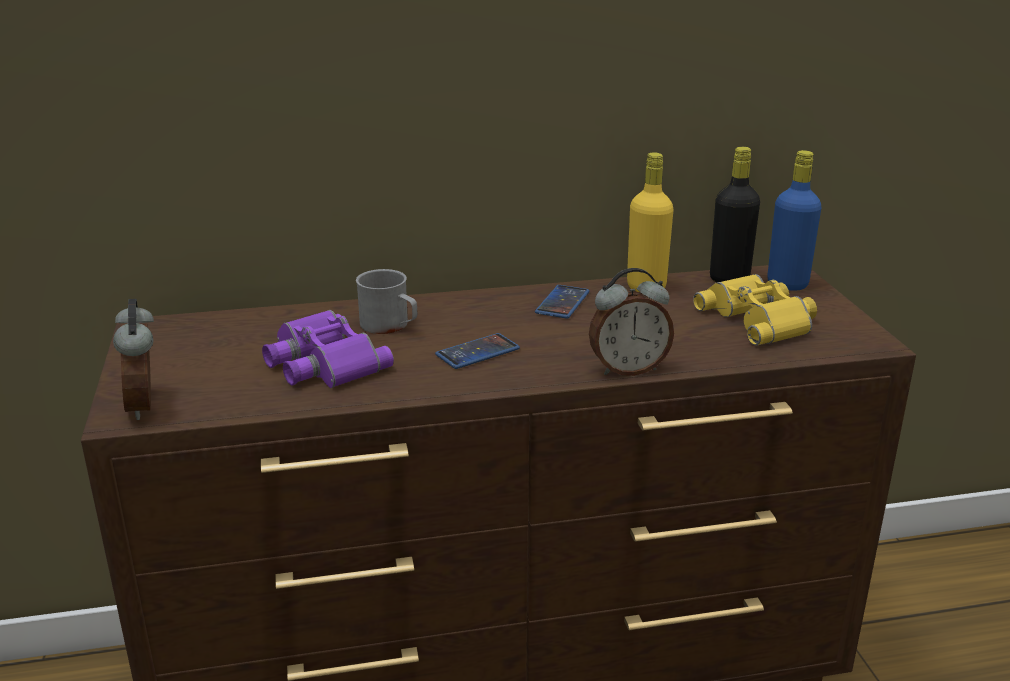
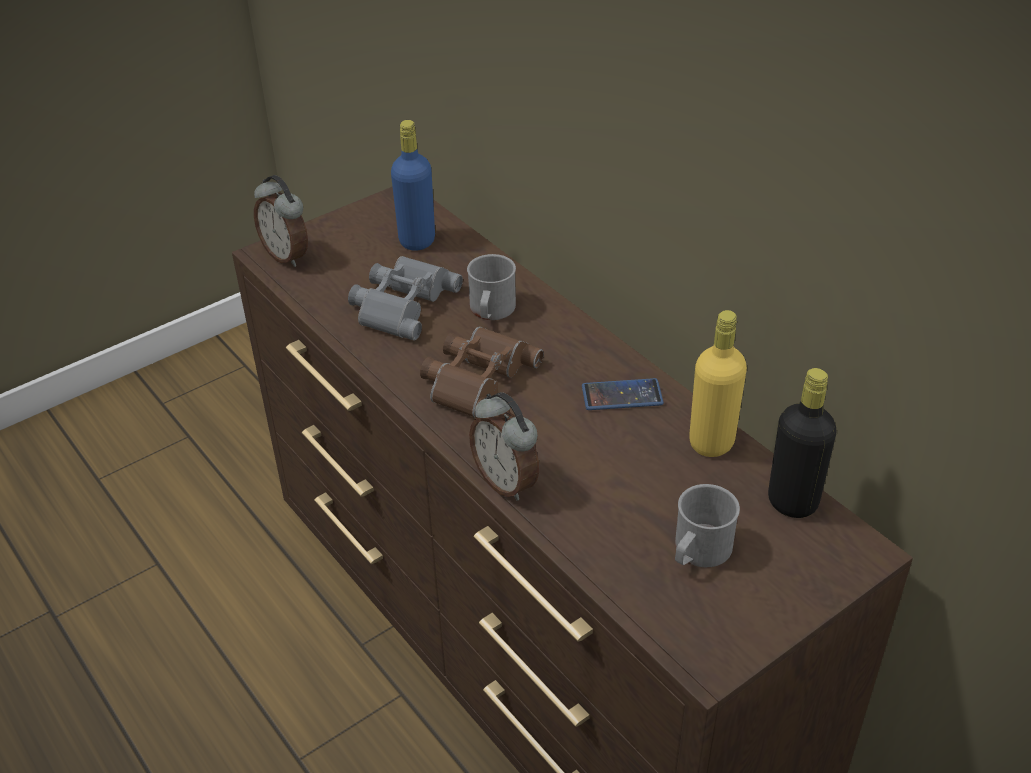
camera: 65 degrees right, 15 degrees up
alarm clock [113,299,154,420] -> alarm clock turned 90 degrees counterclockwise [254,175,308,267]
purple binoculars [262,310,394,388] -> grey binoculars [348,256,463,341]
phone [435,333,520,369] -> brown binoculars [420,327,543,419]
yellow binoculars [693,274,817,346] -> grey mug [675,484,740,567]
blue bottle [767,150,821,291] -> blue bottle moved to [391,120,435,251]

